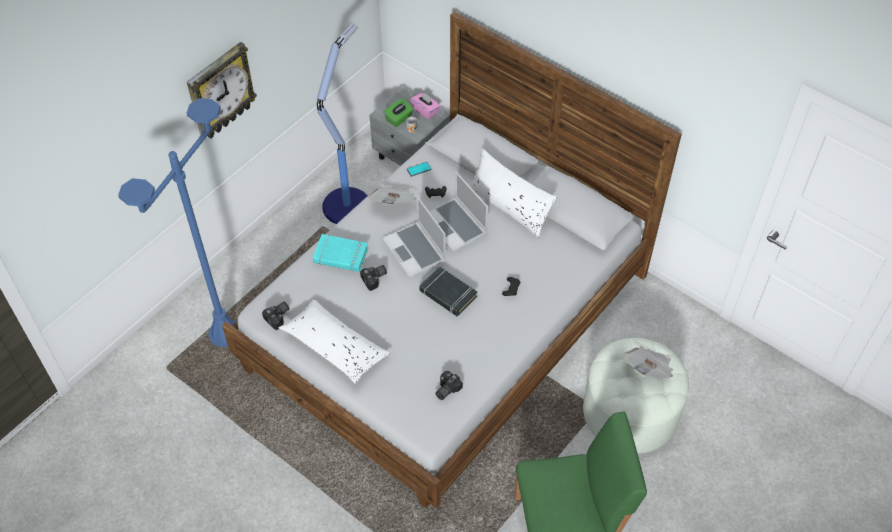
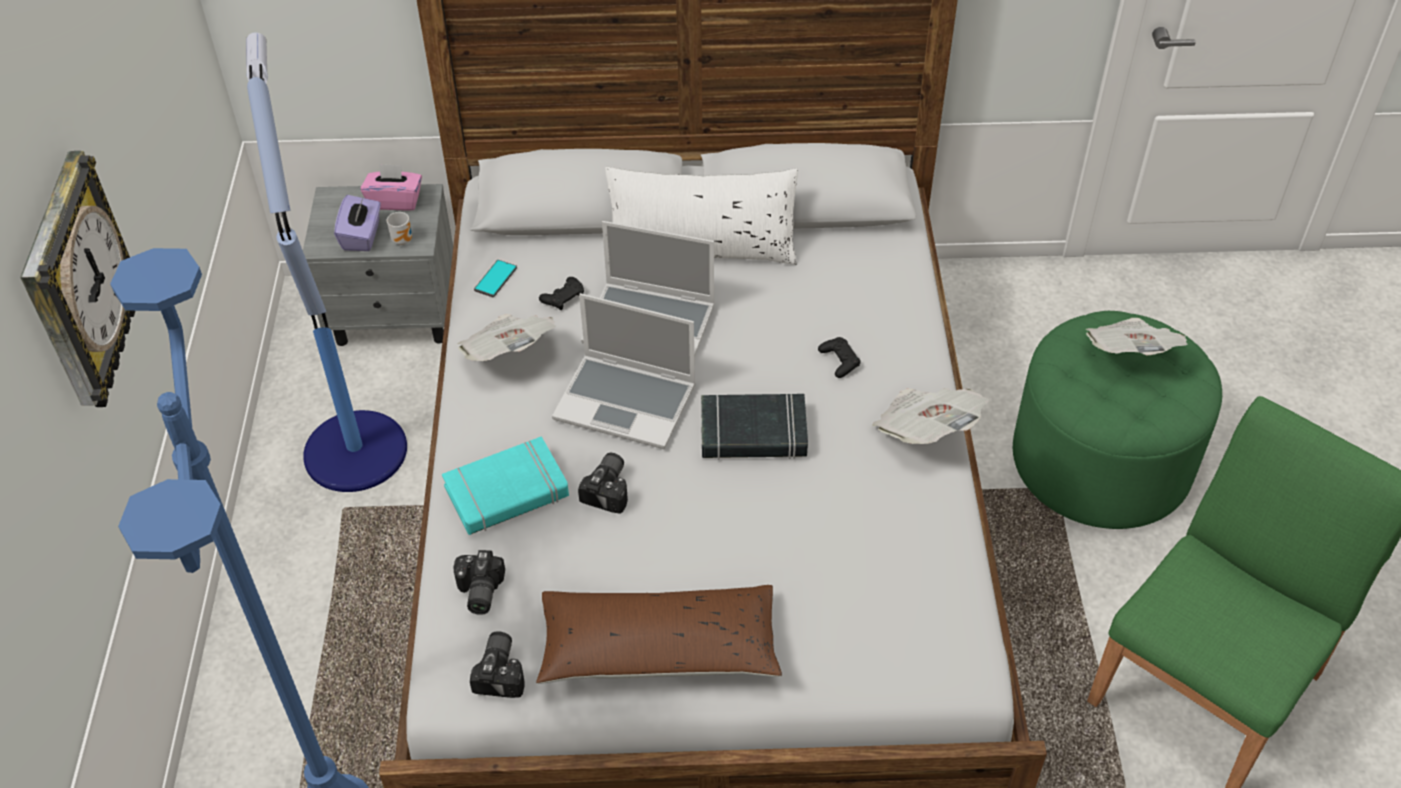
camera: 40 degrees left, 5 degrees down
white pillow [278,300,390,384] -> brown pillow [536,585,782,684]
green tissue box [384,98,414,127] -> purple tissue box [334,195,381,251]
camera [435,371,463,400] -> camera moved to [454,550,505,615]
white ottoman [583,338,689,454] -> green ottoman [1013,311,1222,529]
none -> newspaper [872,388,989,444]

